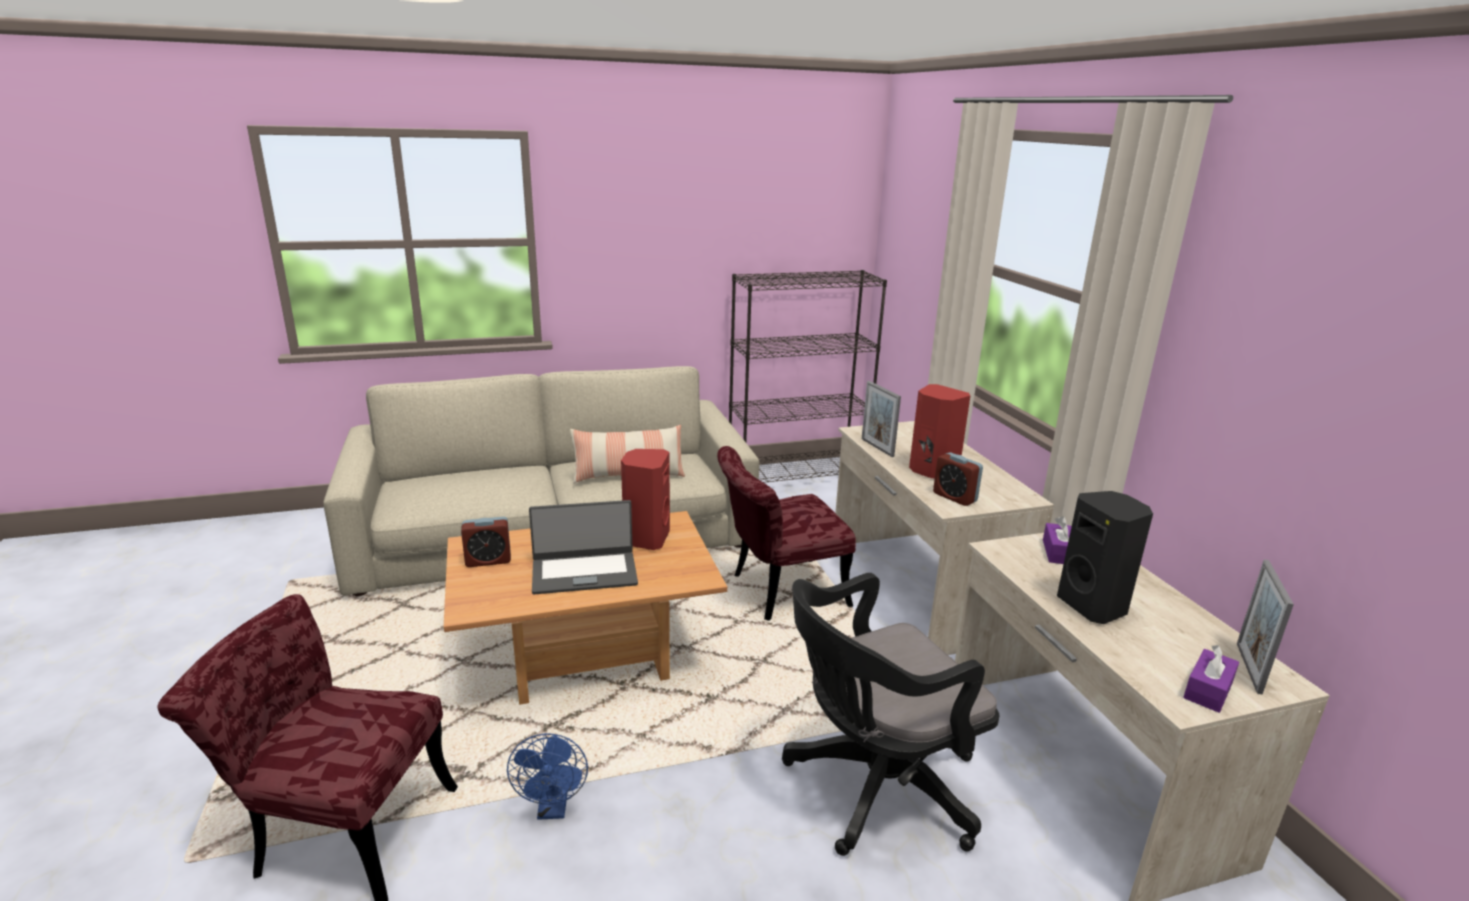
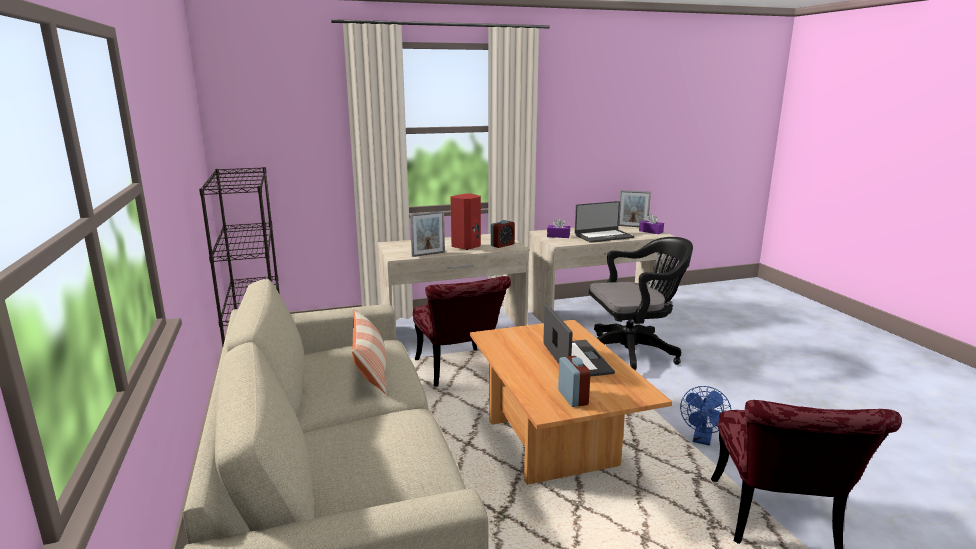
camera: 90 degrees left, 5 degrees down
blue fan [507,733,588,820] -> blue fan turned 120 degrees clockwise [680,386,731,446]
red speaker [621,449,670,550] -> none
black office chair [782,573,999,856] -> black office chair turned 75 degrees counterclockwise [589,237,693,370]
black speaker [1057,491,1153,624] -> laptop [575,201,634,243]

